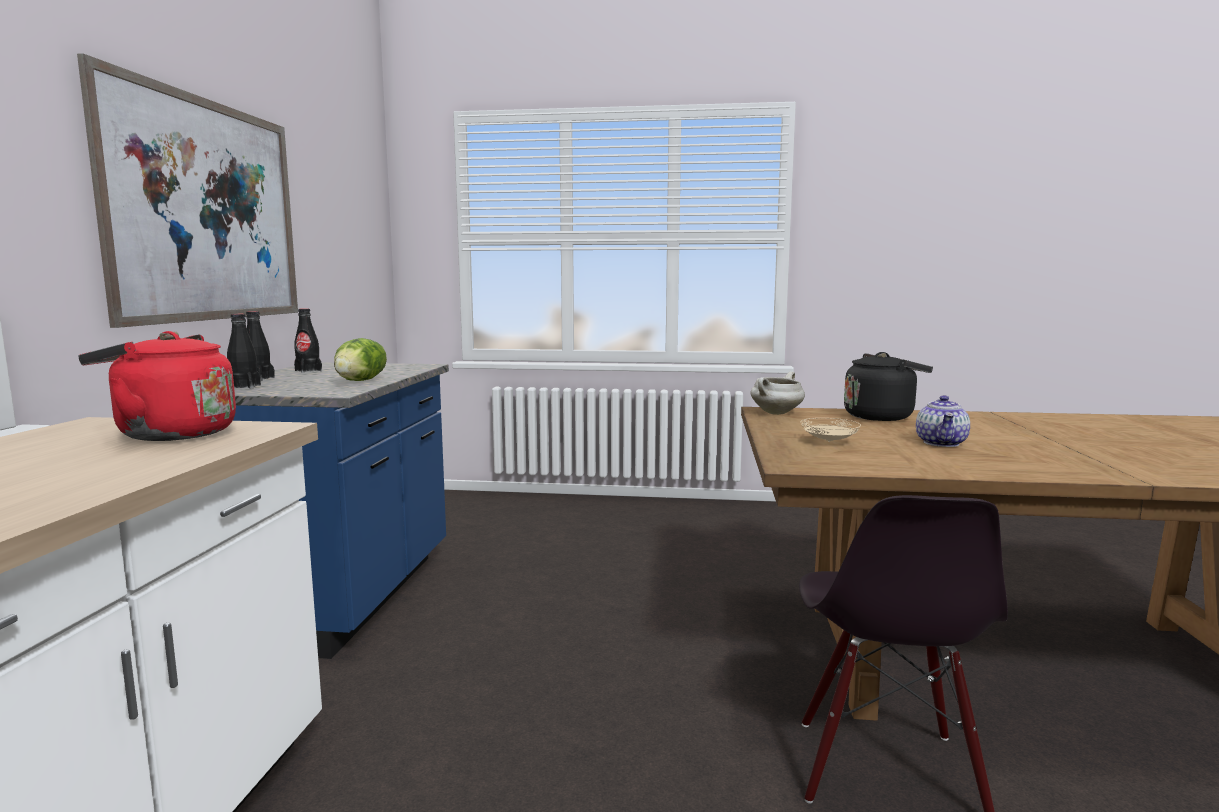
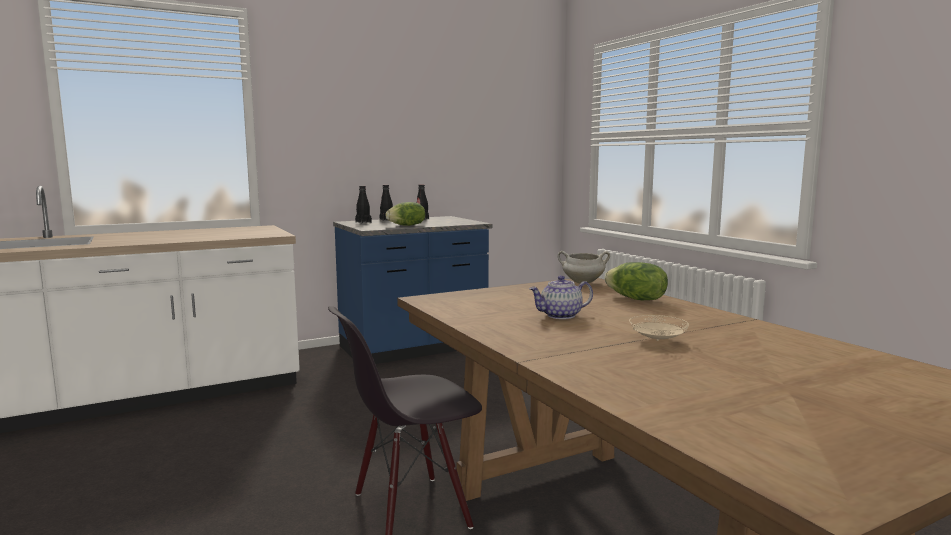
camera: 55 degrees right, 0 degrees up
picture [77,53,298,328] -> none
red kettle [78,331,236,441] -> none
beige plate [800,418,861,442] -> beige plate moved to [629,315,689,341]
black kettle [844,352,933,421] -> lettuce [605,262,668,300]

